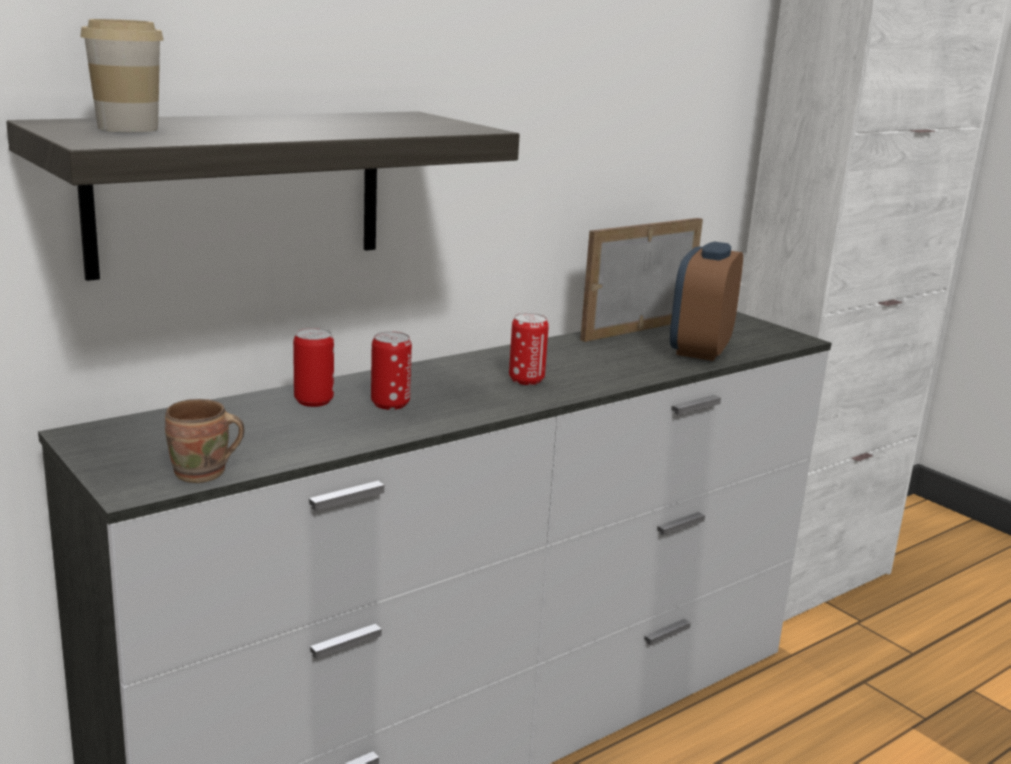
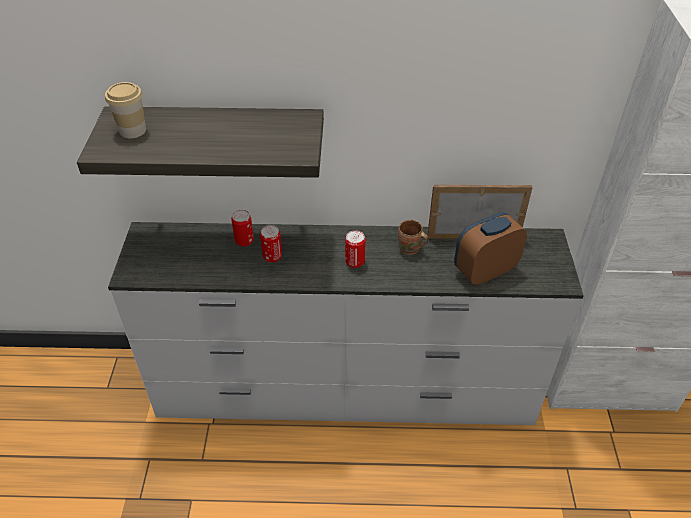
camera: 40 degrees right, 25 degrees up
brown mug [165,399,244,483] -> brown mug moved to [398,220,429,255]

